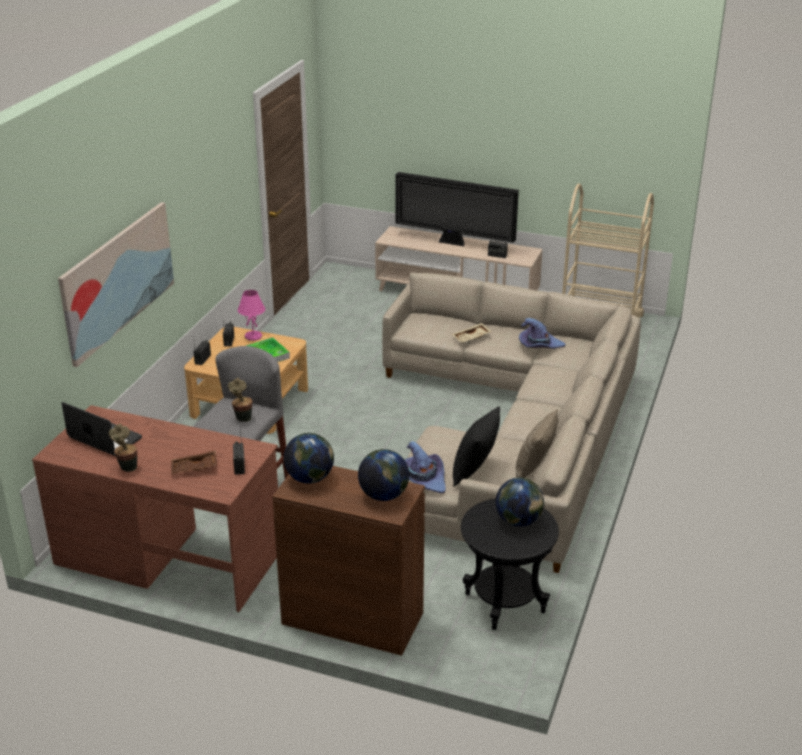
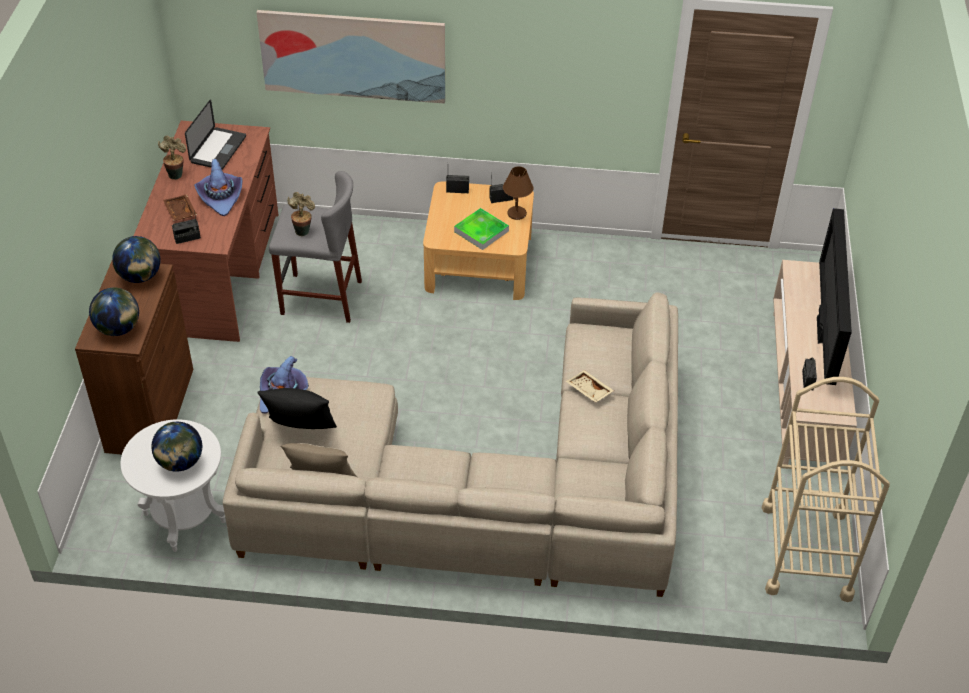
camera: 75 degrees right, 15 degrees up
pink table lamp [238,290,265,341] -> brown table lamp [503,166,533,220]
black side table [461,499,559,630] -> white side table [120,419,226,552]
purple hat [519,318,566,349] -> purple hat moved to [194,159,242,216]

